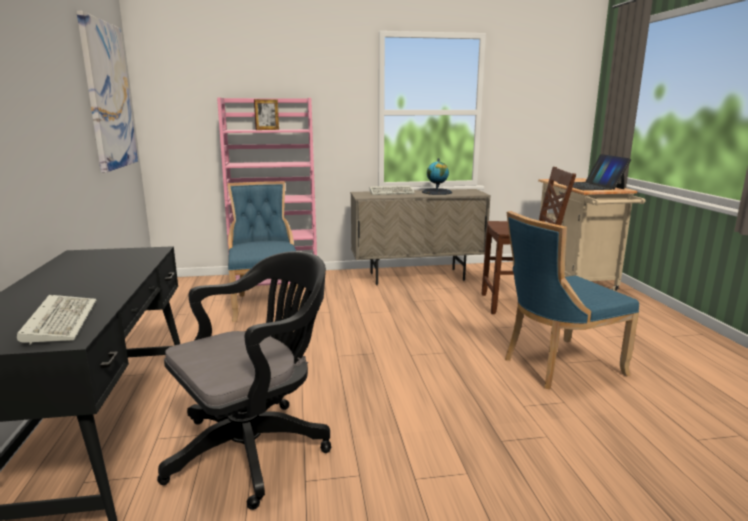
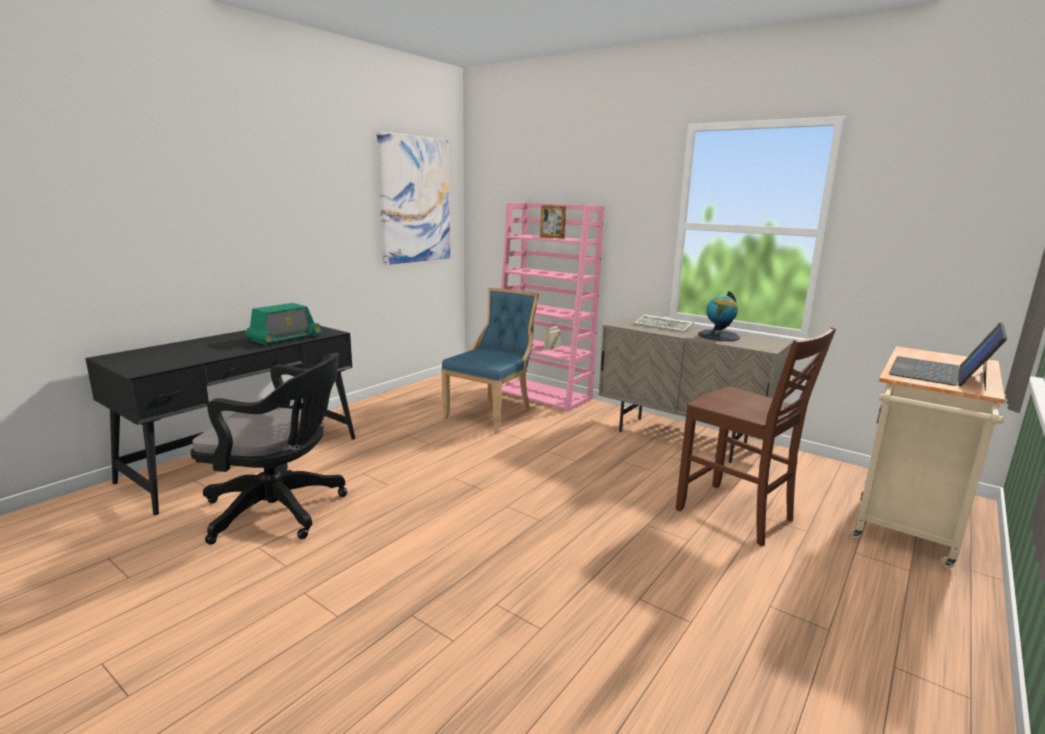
camera: 45 degrees right, 0 degrees up
keyboard [17,295,96,345] -> none
blue chair [505,211,639,390] -> none
none -> radio [245,303,322,345]

